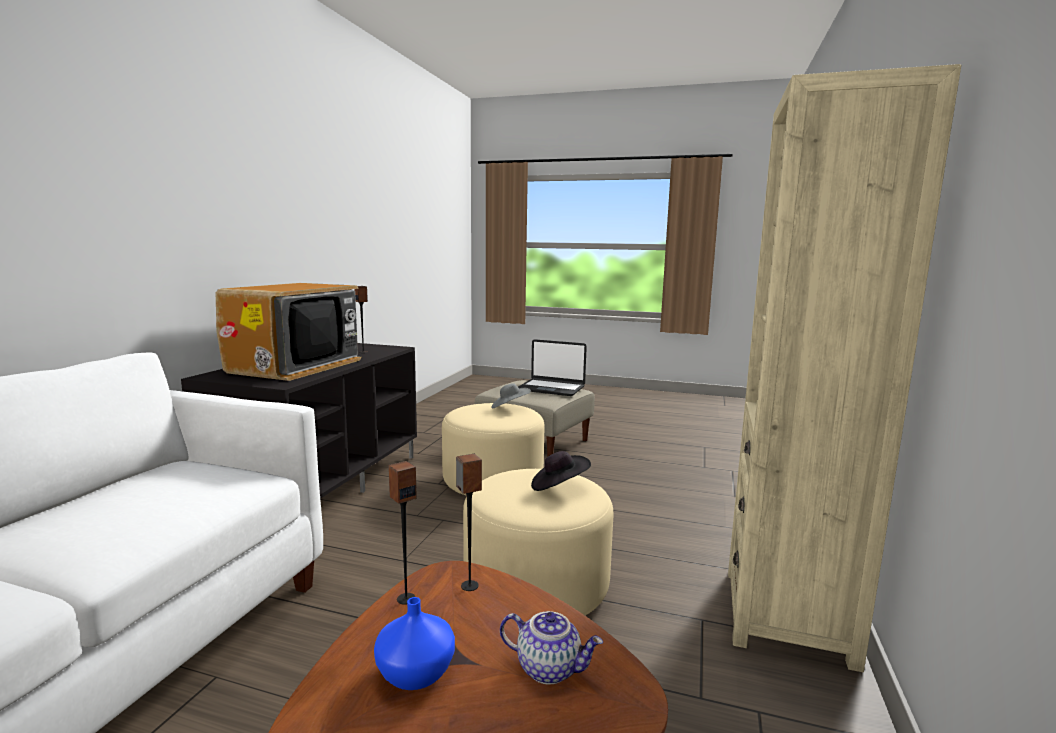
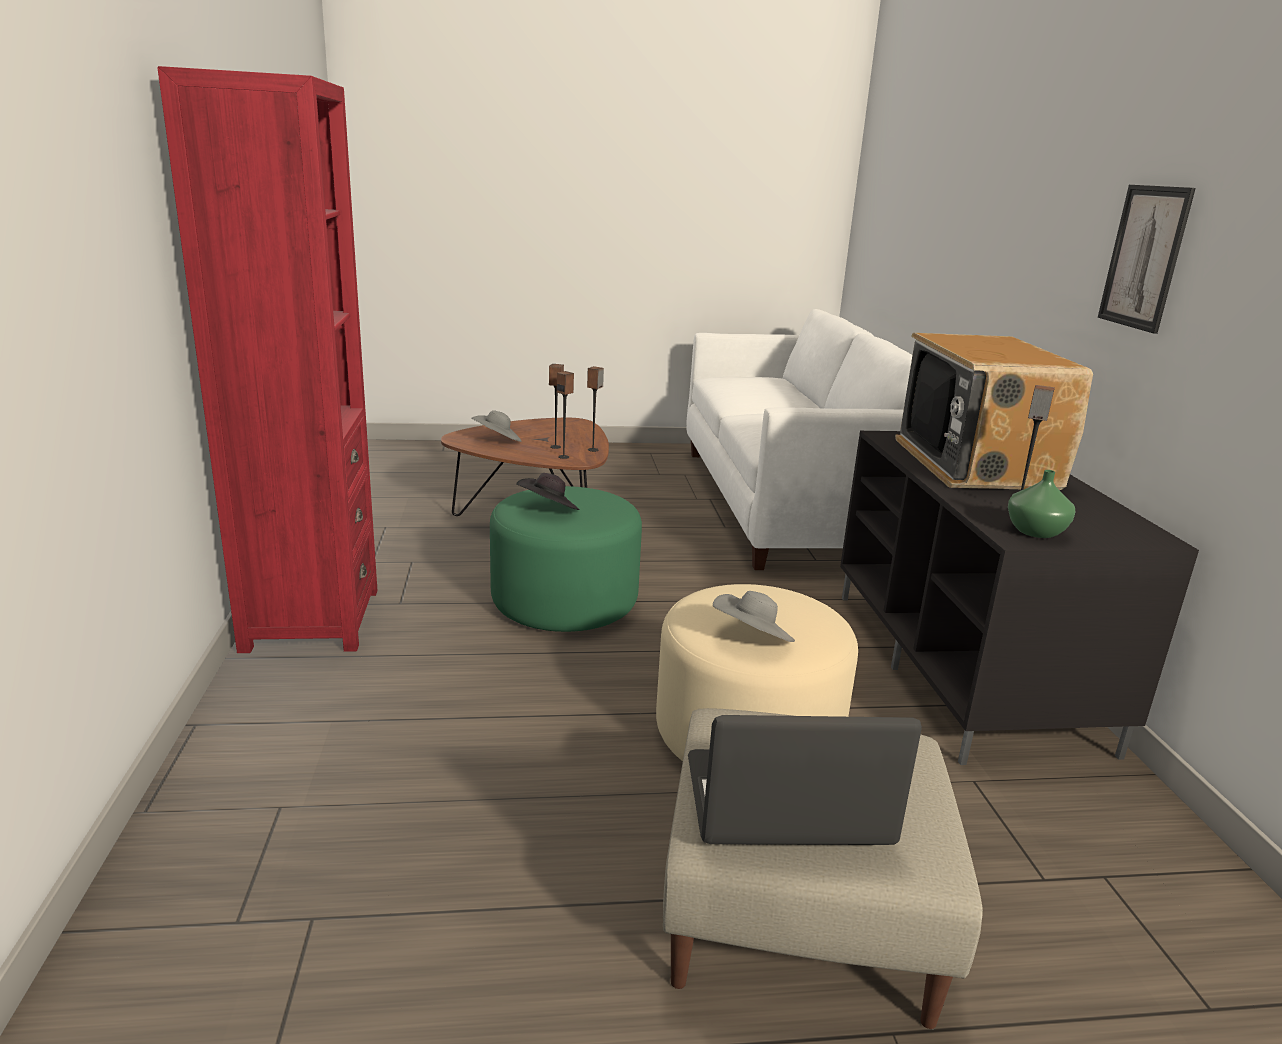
camera: 155 degrees right, 10 degrees up
blue vase [374,597,455,690] -> none
beige ottoman [463,469,613,616] -> green ottoman [490,486,642,632]
teapot [500,611,603,684] -> grey hat [471,410,522,442]
beige bookcase [728,64,961,673] -> red bookcase [157,66,378,653]
none -> speaker [549,364,564,449]
none -> green vase [1008,470,1076,538]
none -> picture [1098,185,1196,334]

